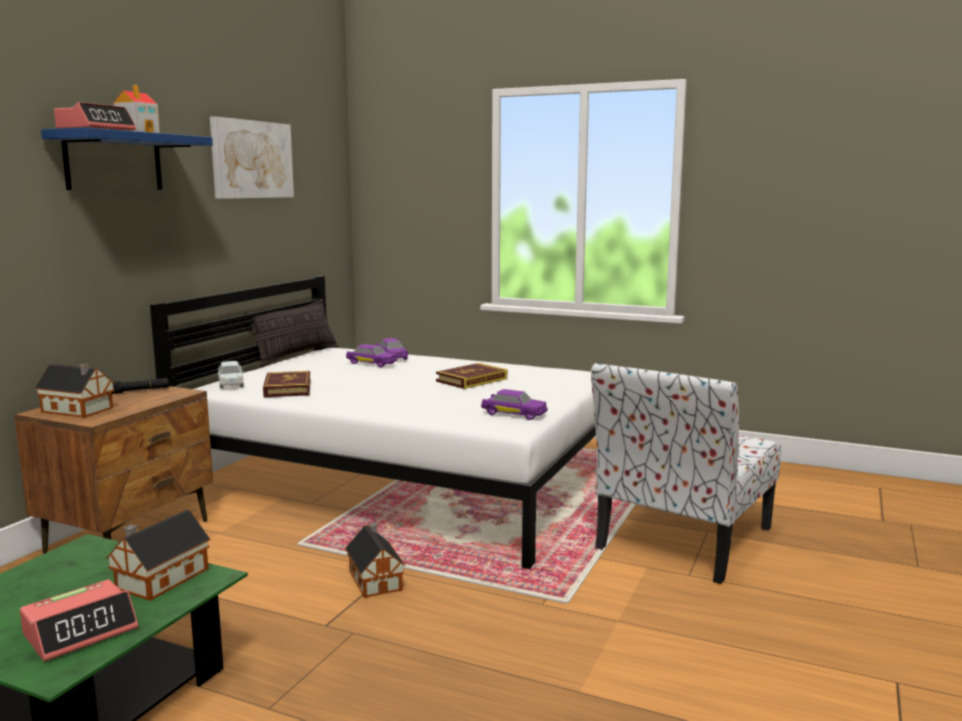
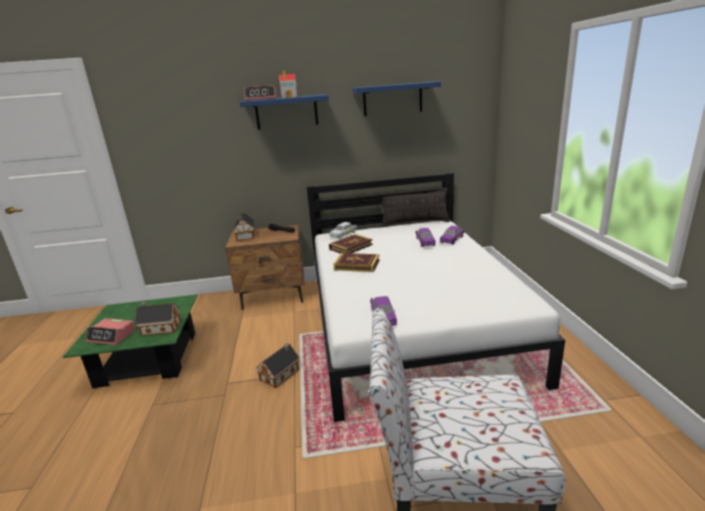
camera: 60 degrees right, 10 degrees up
picture [210,116,294,199] -> blue shelf [352,82,441,116]
book [436,363,507,389] -> book moved to [333,253,380,272]

